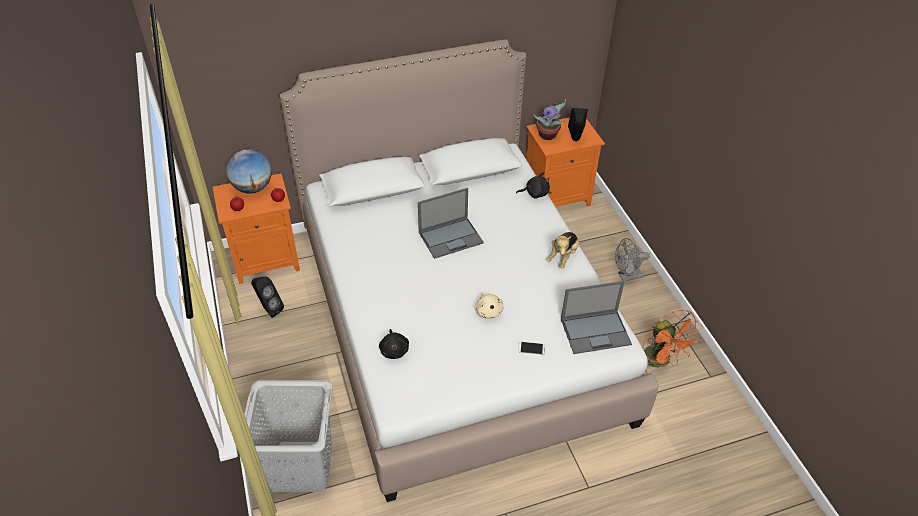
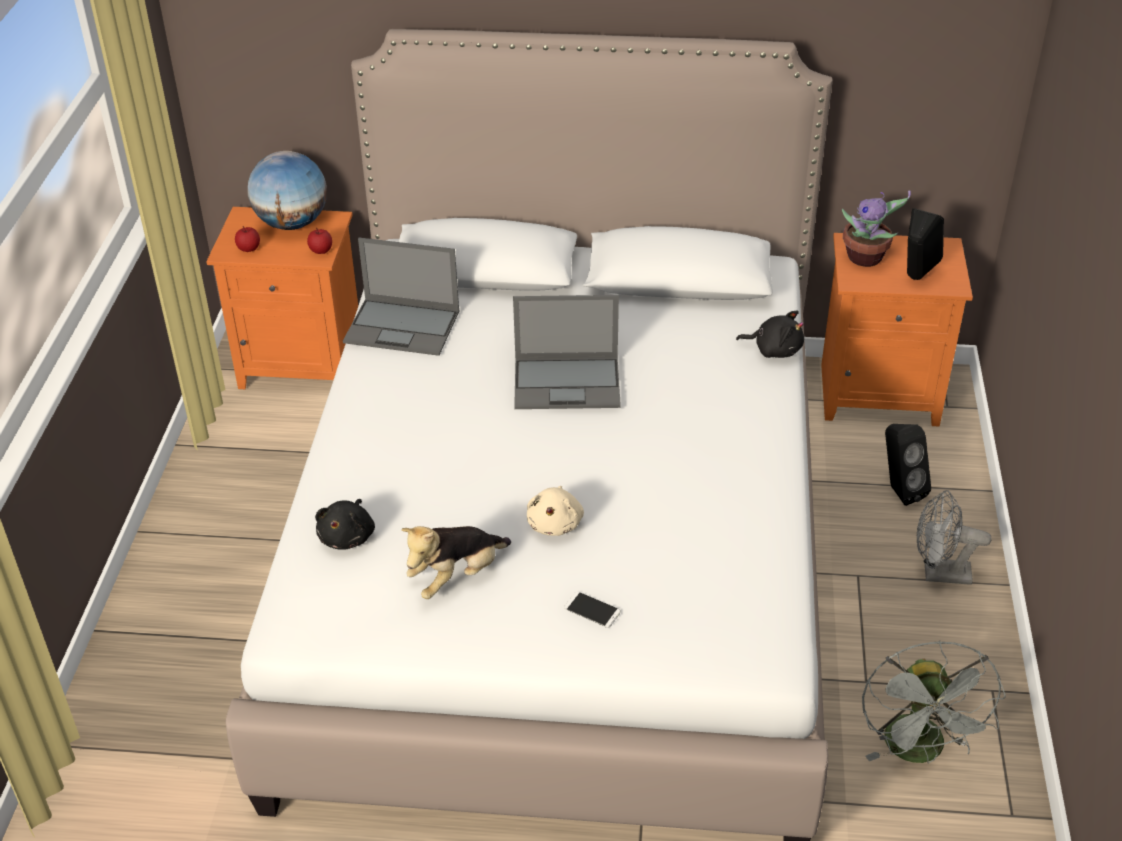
camera: 25 degrees right, 5 degrees down
grey laundry basket [244,380,333,492] -> none
black speaker [251,276,284,318] -> black speaker moved to [885,424,931,506]
plush toy [546,232,579,268] -> plush toy moved to [401,526,511,599]
laptop [561,281,632,354] -> laptop moved to [343,238,459,356]
orange fan [642,310,703,371] -> grey fan [862,641,1006,764]

